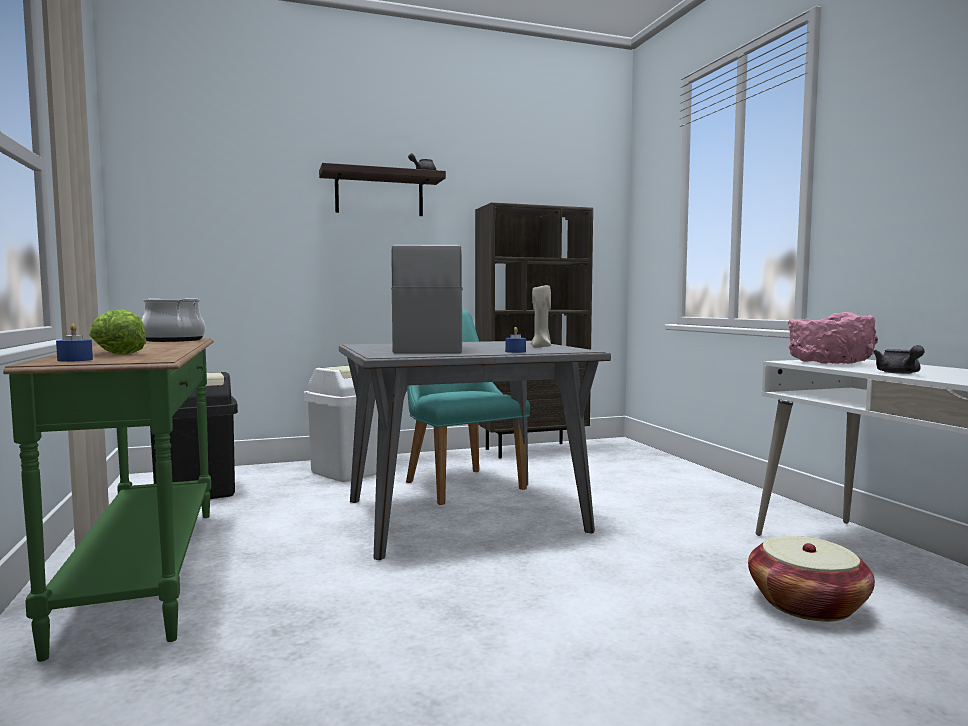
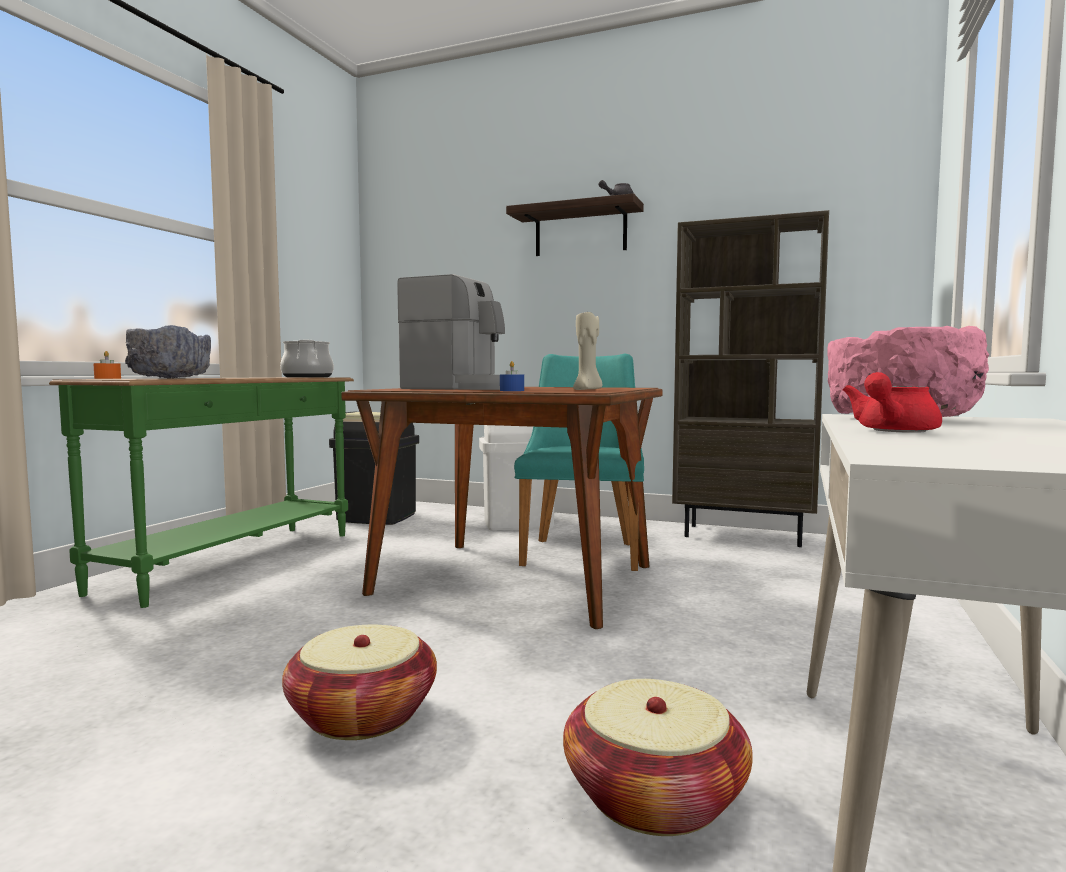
camera: 40 degrees right, 0 degrees up
blue candle [56,324,93,362] -> orange candle [93,351,121,379]
lettuce [89,309,146,355] -> grey bowl [125,325,211,378]
grey dining table [339,341,611,560] -> brown dining table [341,387,663,629]
coffee machine [391,245,463,354] -> coffee machine turned 75 degrees clockwise [397,274,505,390]
grey teapot [873,345,925,374] -> red teapot [843,372,942,433]
none -> basket [282,625,437,740]

